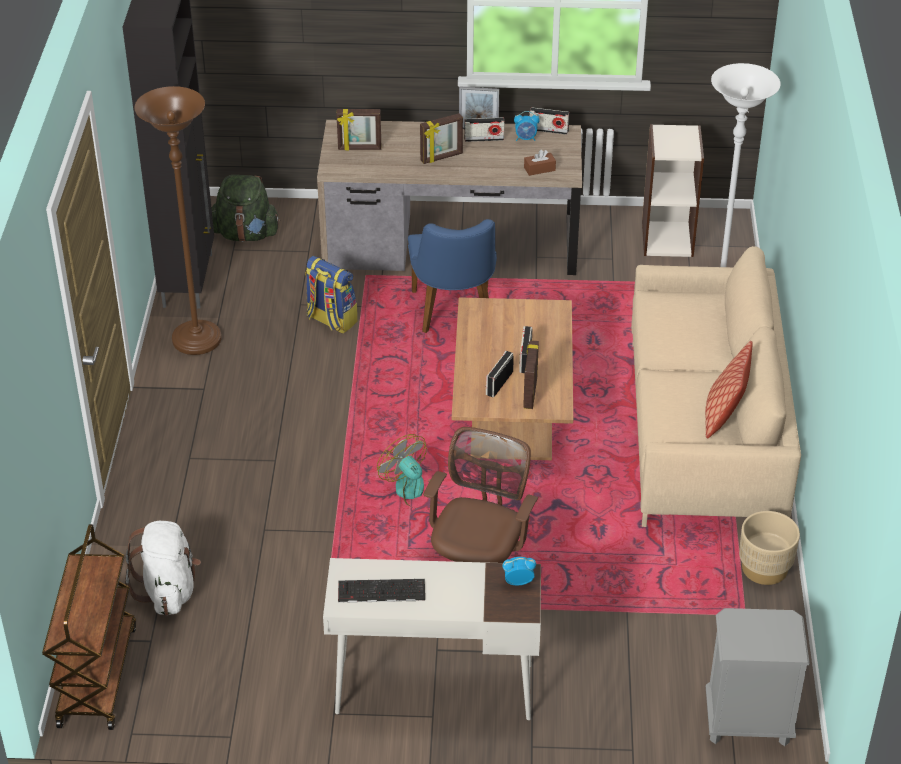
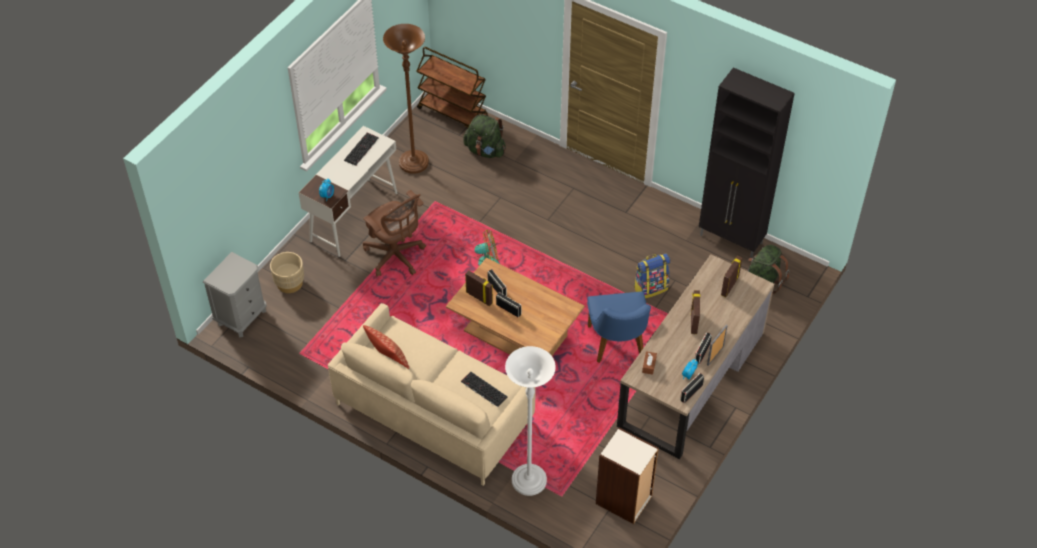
camera: 120 degrees right, 10 degrees up
white backpack [125,521,201,615] -> green backpack [463,114,506,158]
brown floor lamp [134,86,222,355] -> brown floor lamp moved to [383,24,429,174]
blue chair [408,219,497,333] -> blue chair turned 120 degrees counterclockwise [587,291,651,363]
beige planter [739,511,800,585] -> beige planter moved to [270,252,304,293]
none -> keyboard [461,372,508,407]

